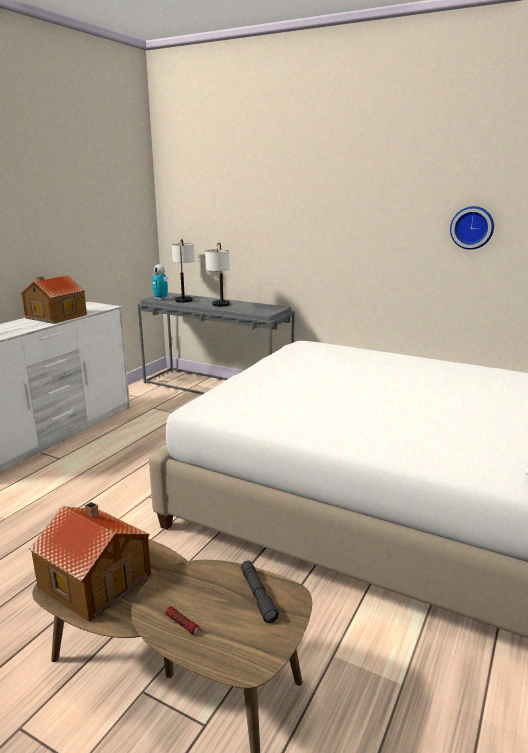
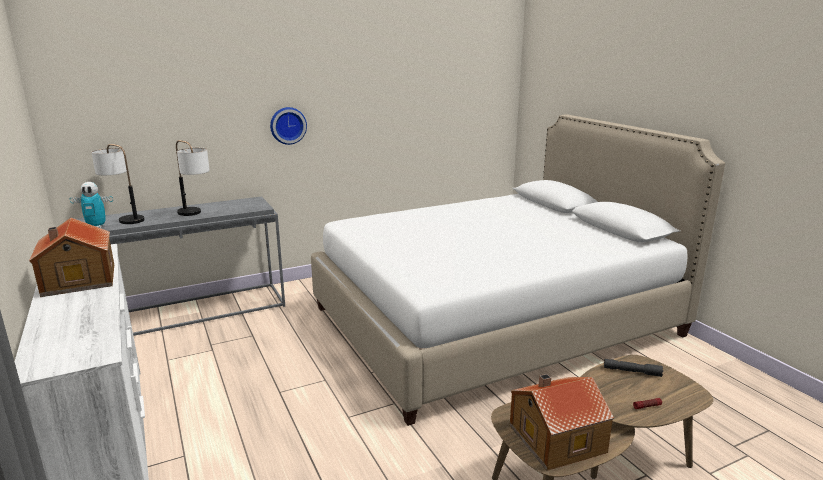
camera: 55 degrees left, 0 degrees up
wall clock [450,206,494,250] -> wall clock moved to [270,107,307,145]

